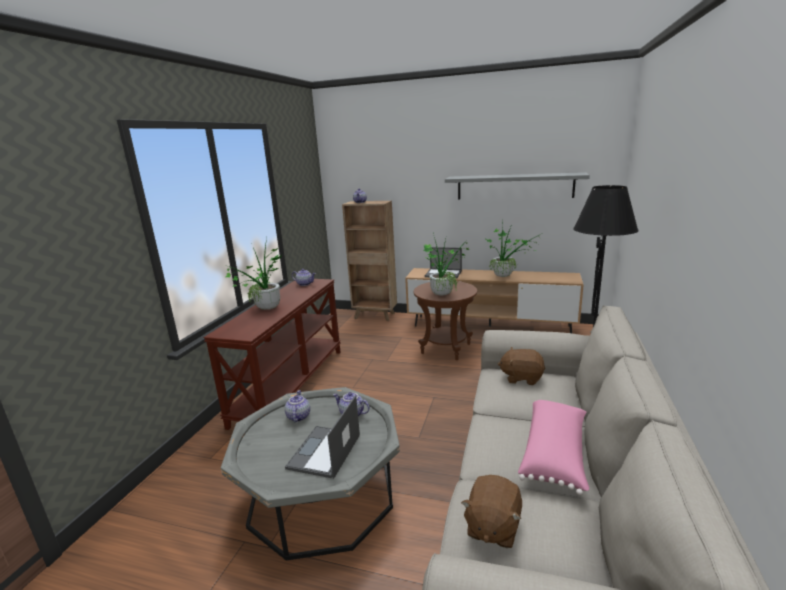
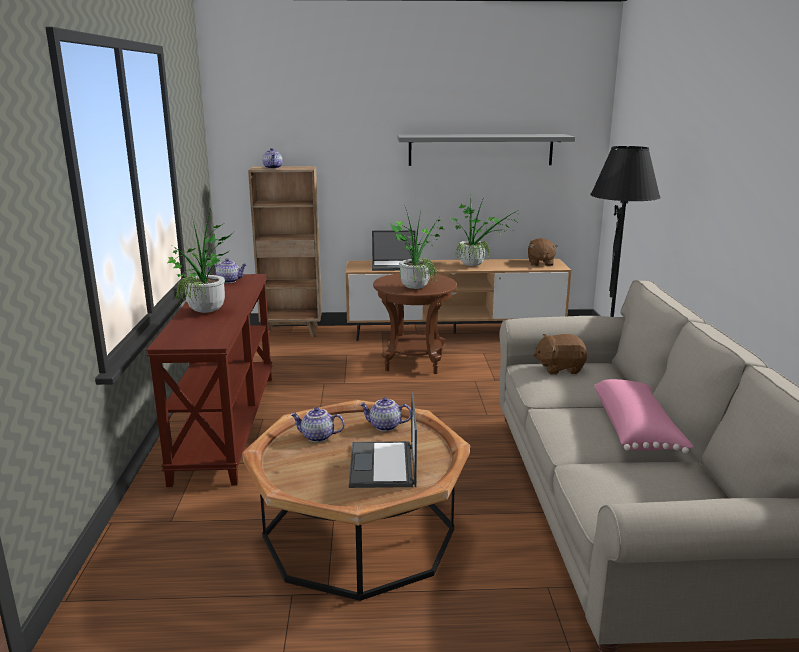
camera: 20 degrees left, 0 degrees up
grey coffee table [221,387,400,561] -> brown coffee table [242,400,470,601]
teapot [285,390,310,422] -> teapot turned 60 degrees counterclockwise [290,407,345,442]
brown plush toy [461,475,522,548] -> brown plush toy moved to [528,238,558,266]

